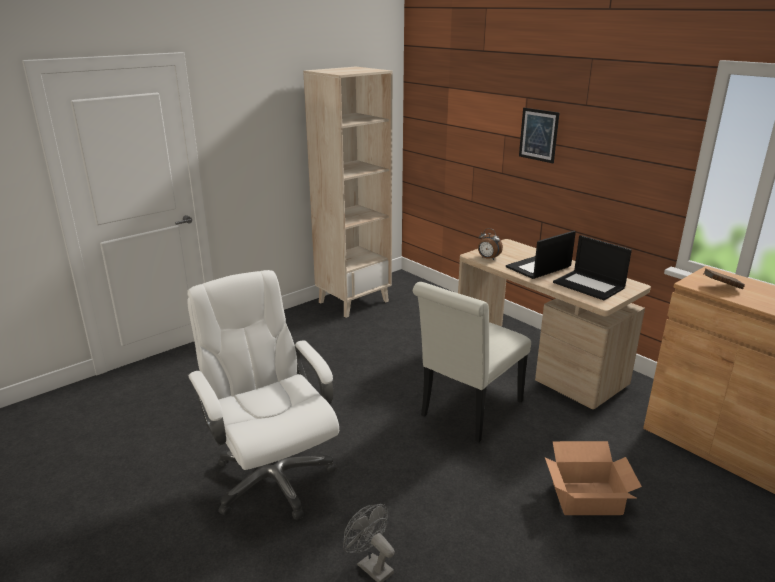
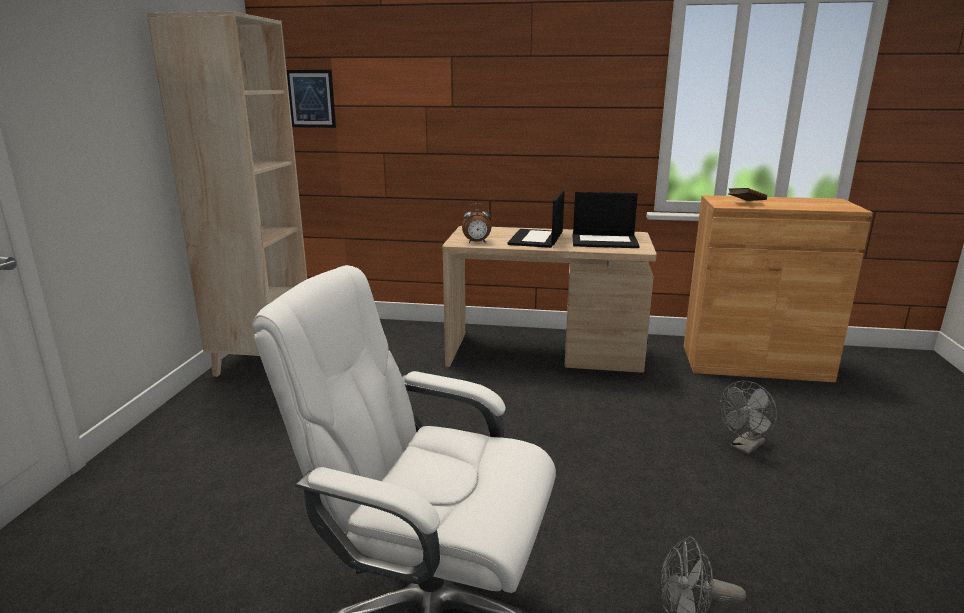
camera: 40 degrees left, 5 degrees down
white chair [413,282,531,442] -> none
picture [519,108,559,163] -> picture moved to [287,70,336,128]
cardboard box [545,441,642,515] -> grey fan [719,381,777,454]

